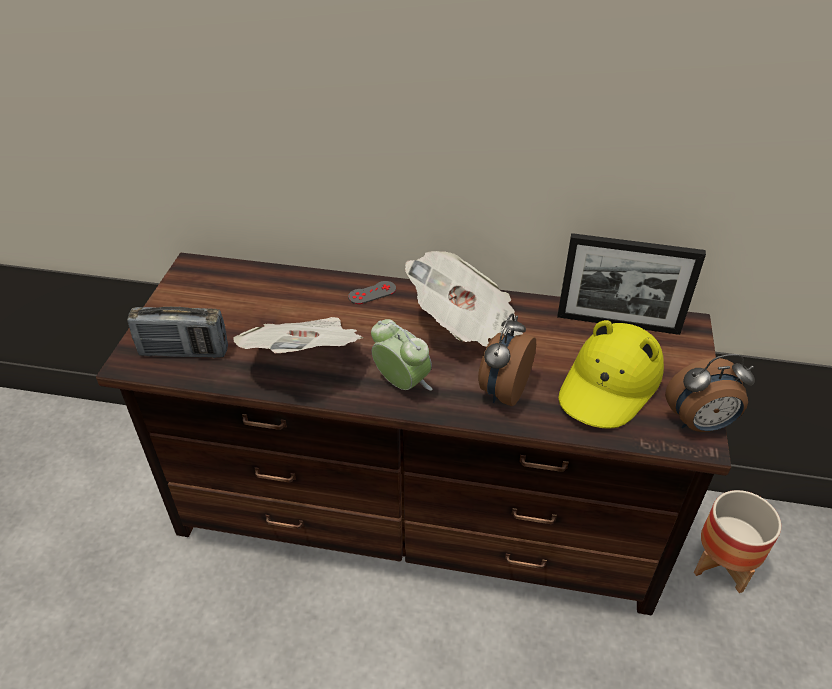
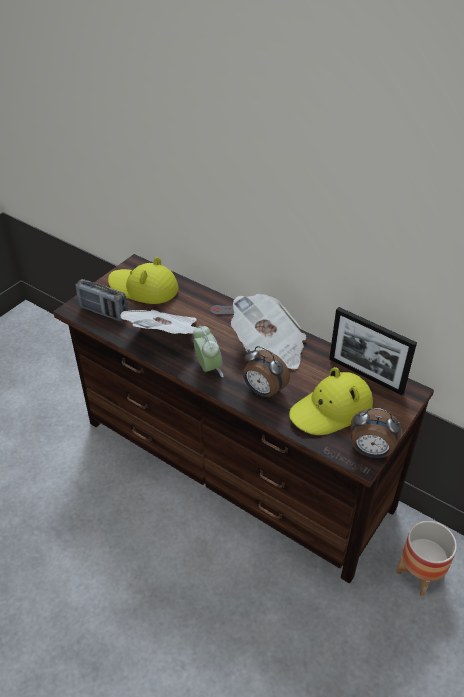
camera: 25 degrees right, 0 degrees up
alarm clock [478,313,536,406] -> alarm clock turned 105 degrees counterclockwise [243,346,290,398]
none -> yellow hat [108,257,178,304]

